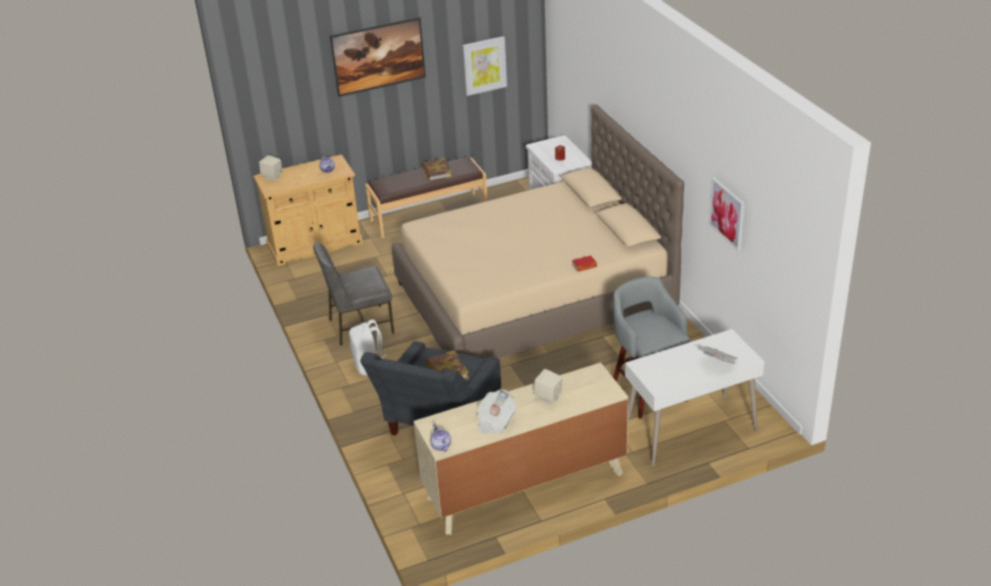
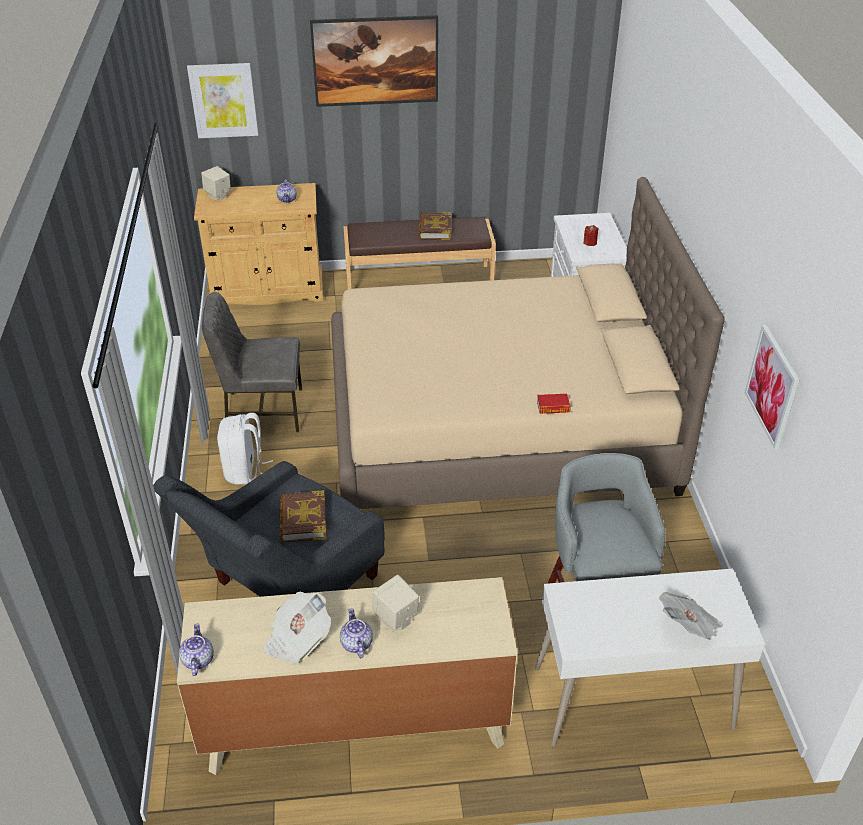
camera: 15 degrees right, 5 degrees up
picture [463,36,507,96] -> picture moved to [187,63,258,138]
none -> teapot [340,608,373,658]

